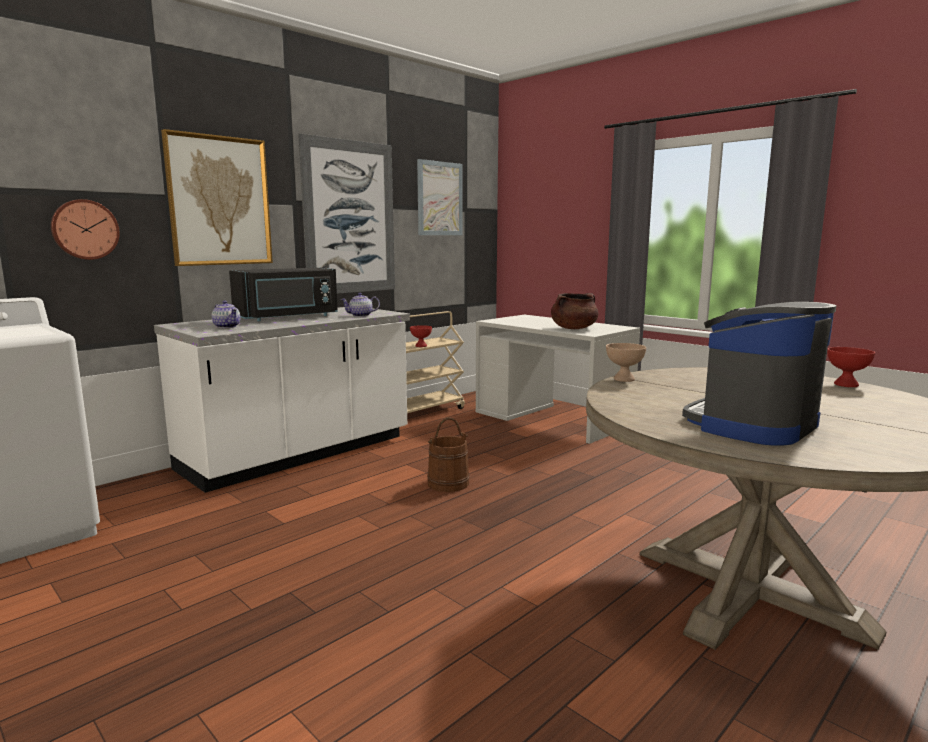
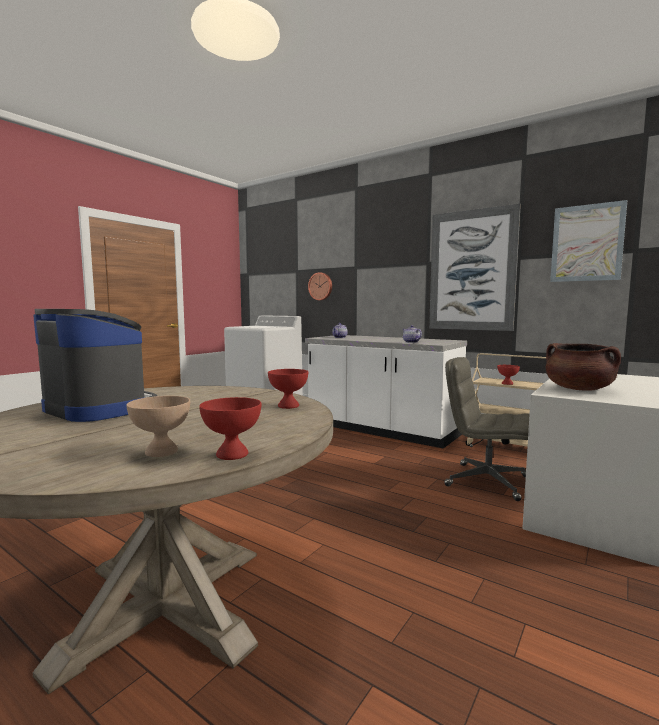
camera: 80 degrees right, 5 degrees down
picture [161,129,273,266] -> none
black microwave [229,268,338,321] -> none
brown bucket [427,417,470,492] -> none
beige bowl [606,343,646,382] -> beige bowl moved to [126,396,190,457]
none -> red bowl [268,369,308,409]
none -> grey office chair [444,357,530,501]

